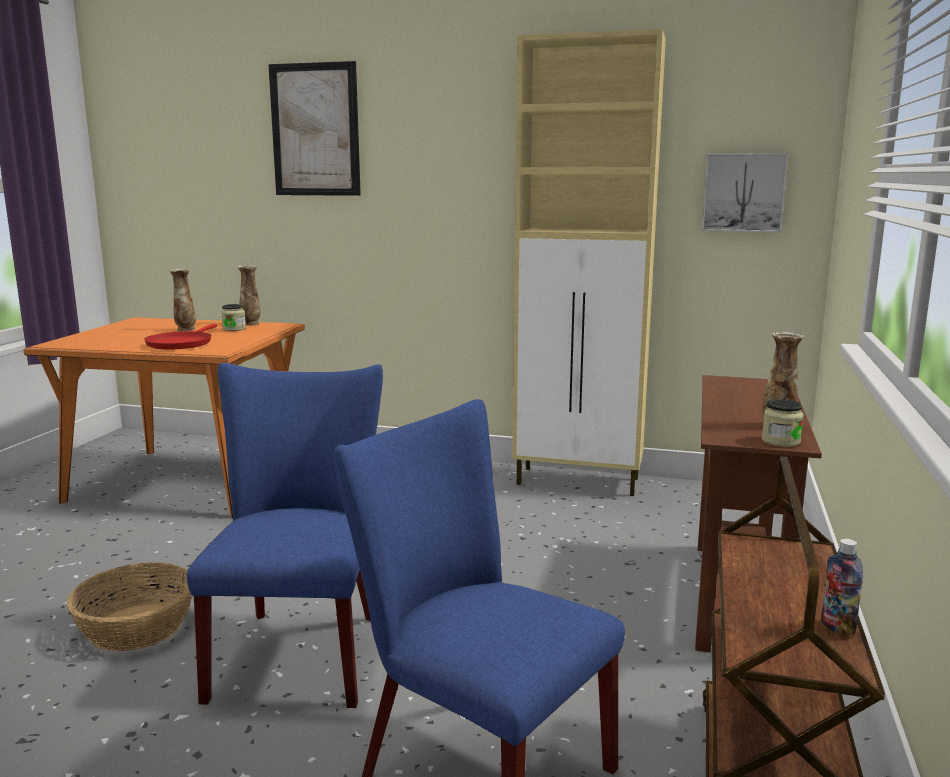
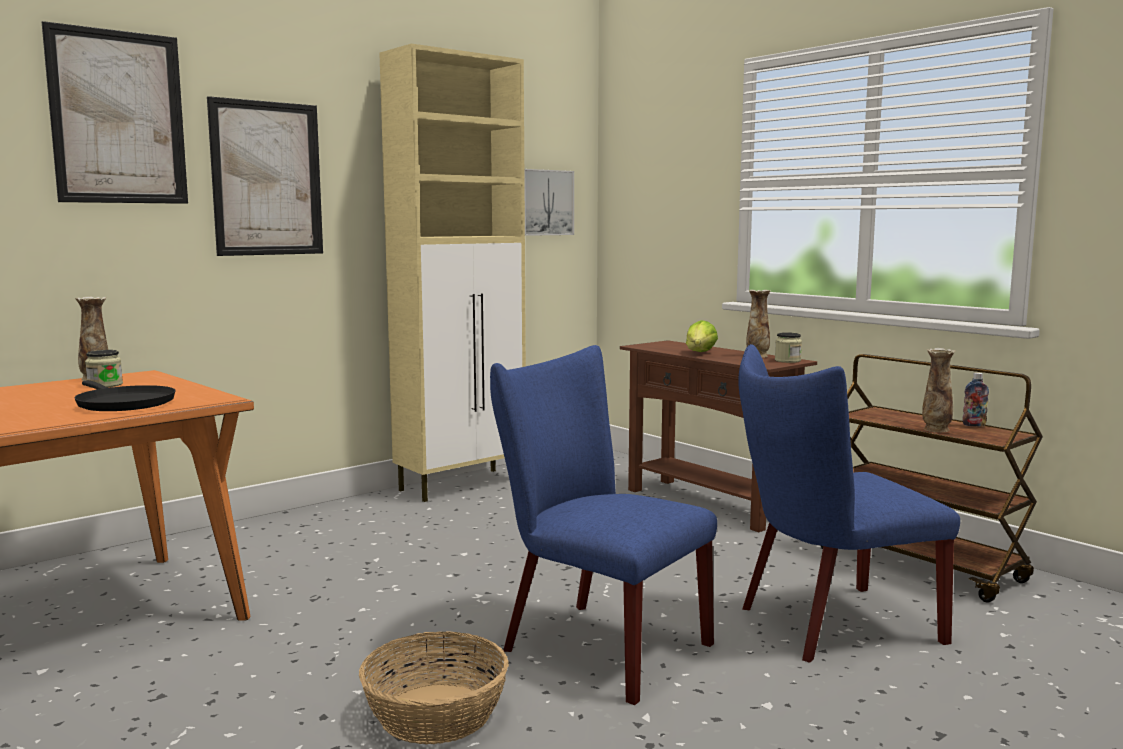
camera: 55 degrees left, 5 degrees down
red frying pan [144,324,217,350] -> black frying pan [74,380,176,411]
vase [169,269,196,331] -> vase moved to [922,348,955,432]
none -> picture [207,96,323,256]
none -> lettuce [686,320,718,352]

